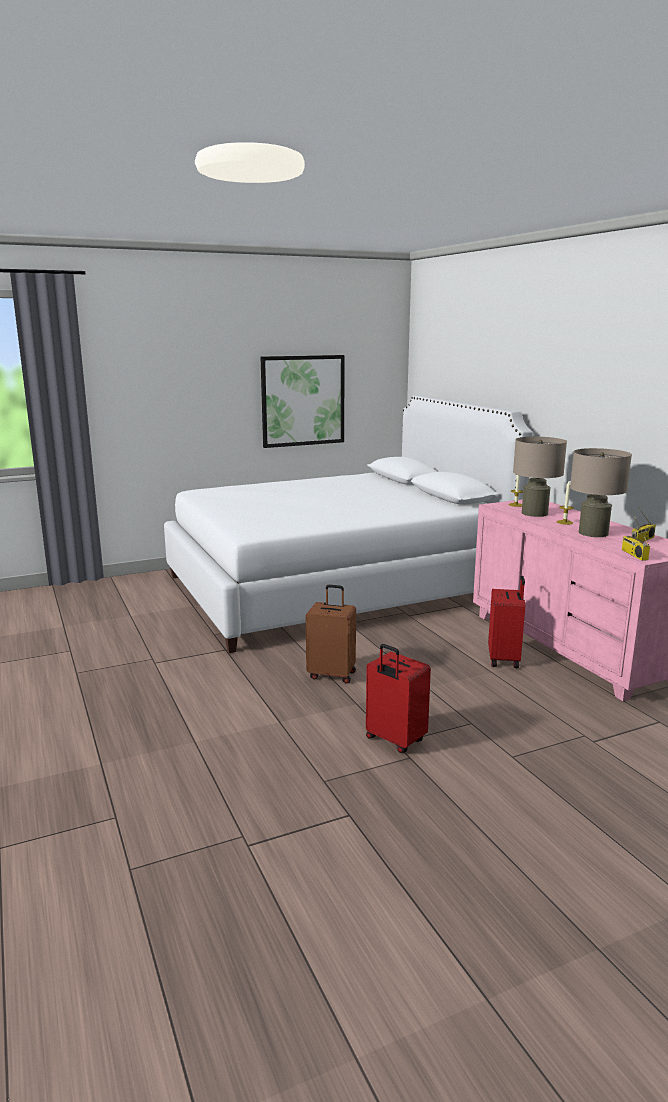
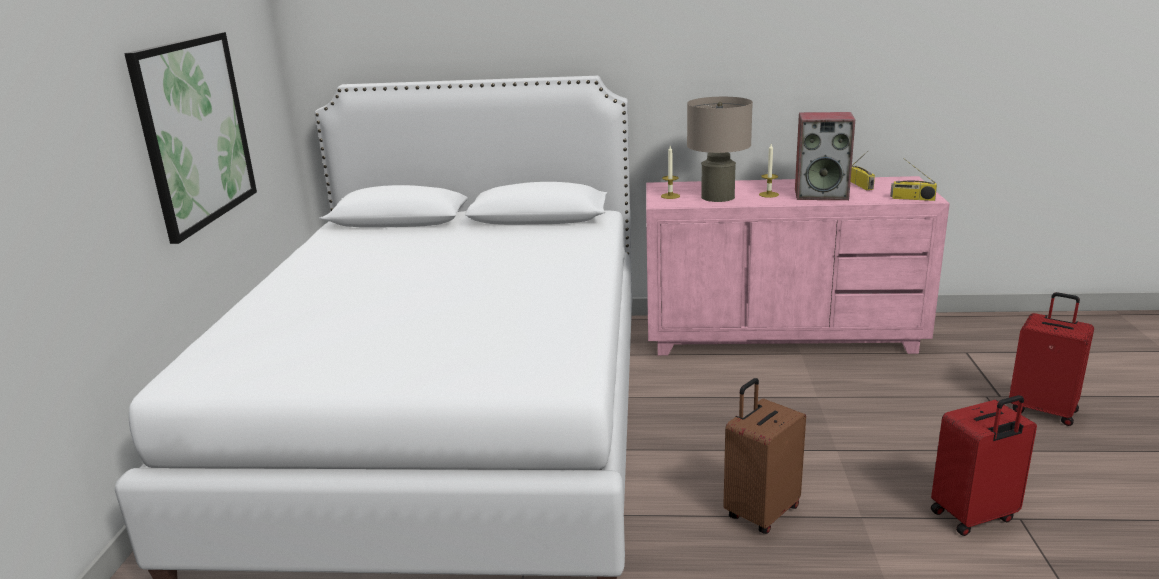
camera: 60 degrees left, 5 degrees up
red suitcase [488,576,525,668] -> red suitcase moved to [1009,292,1094,426]
beige table lamp [570,448,632,537] -> speaker [795,112,855,200]

